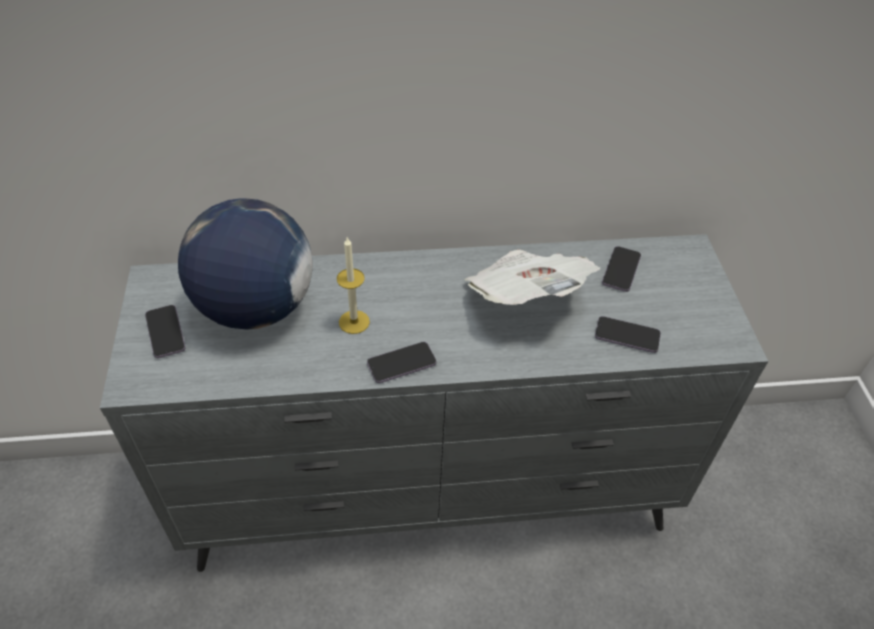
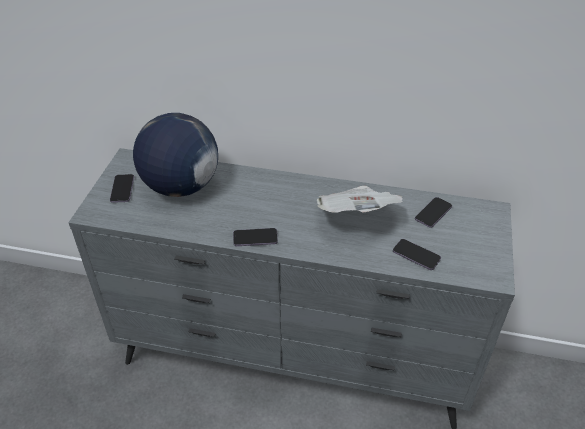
camera: 20 degrees right, 5 degrees down
candle [337,238,370,334] -> none

